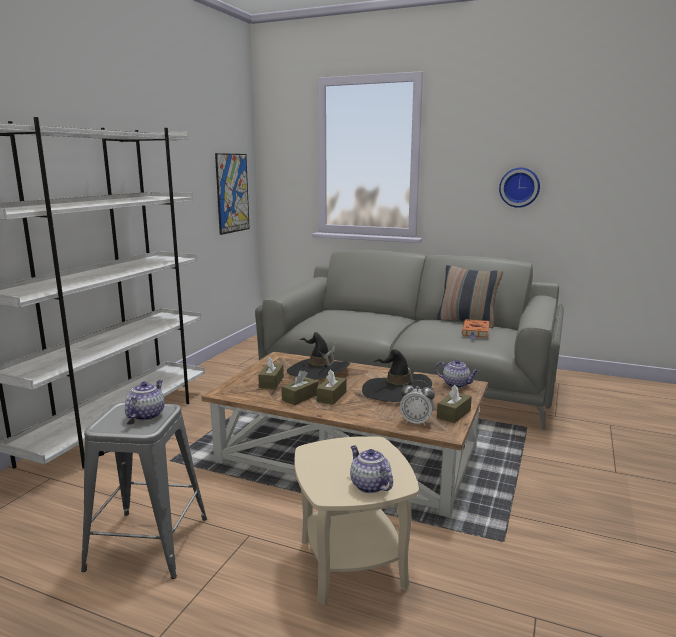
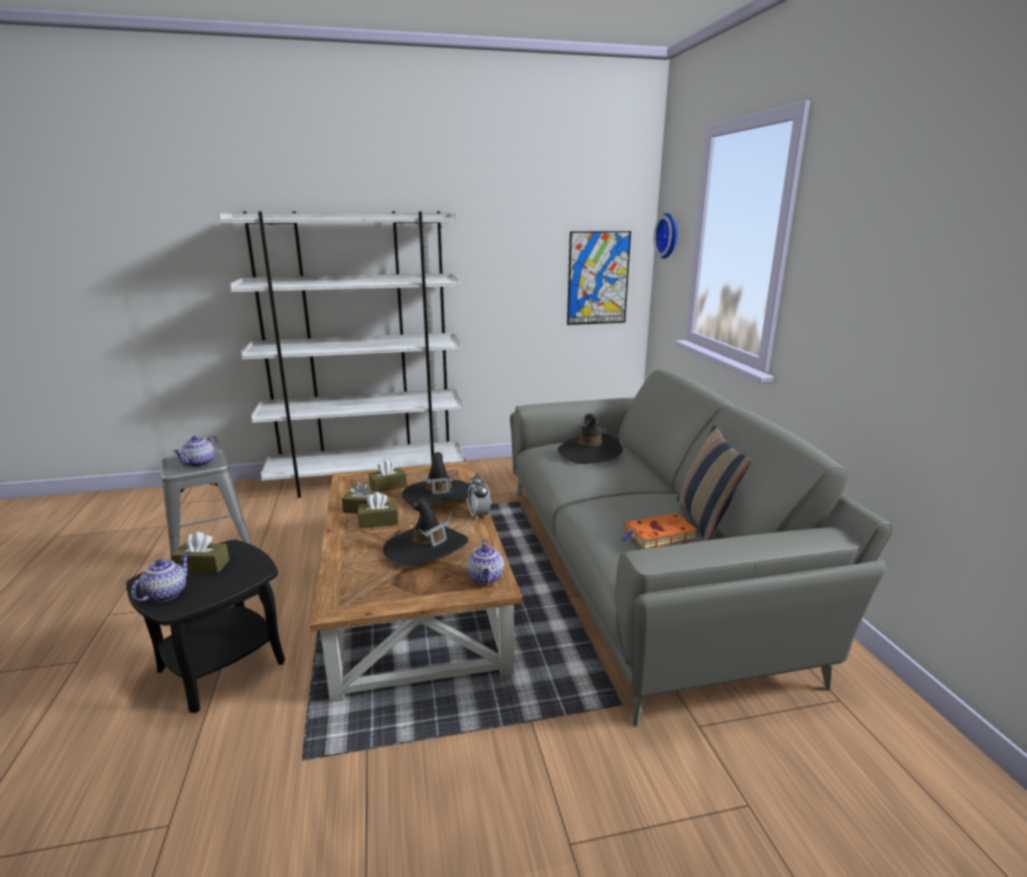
camera: 55 degrees right, 5 degrees up
teapot [125,380,165,421] -> teapot turned 135 degrees clockwise [173,435,219,467]
beige side table [295,436,419,605] -> black side table [126,540,285,713]
alarm clock [400,380,435,426] -> alarm clock moved to [468,474,491,521]
brown tissue box [437,385,472,423] -> brown tissue box moved to [171,532,230,573]
wall clock [499,168,540,208] -> wall clock moved to [653,213,678,259]
none -> black hat [557,414,623,464]

